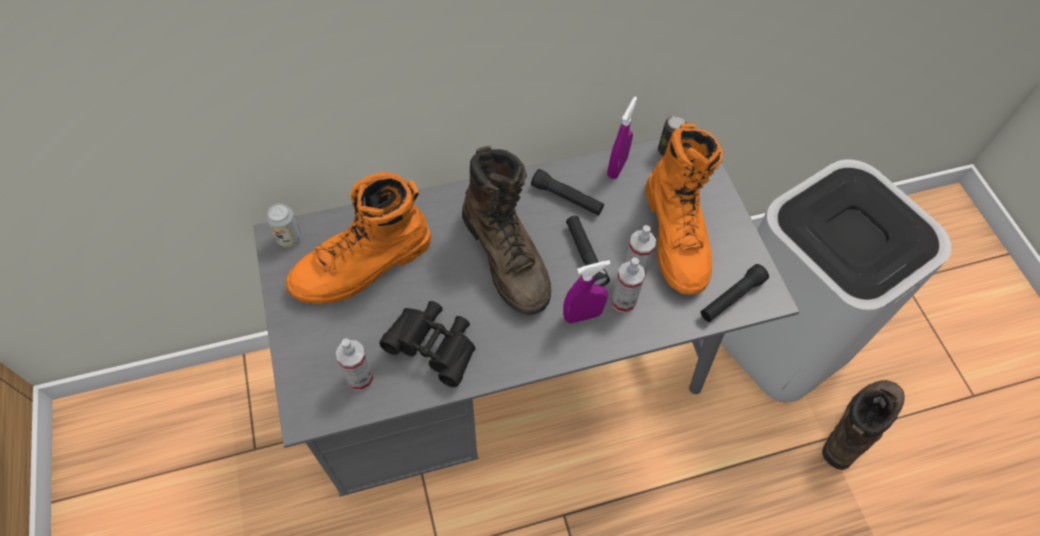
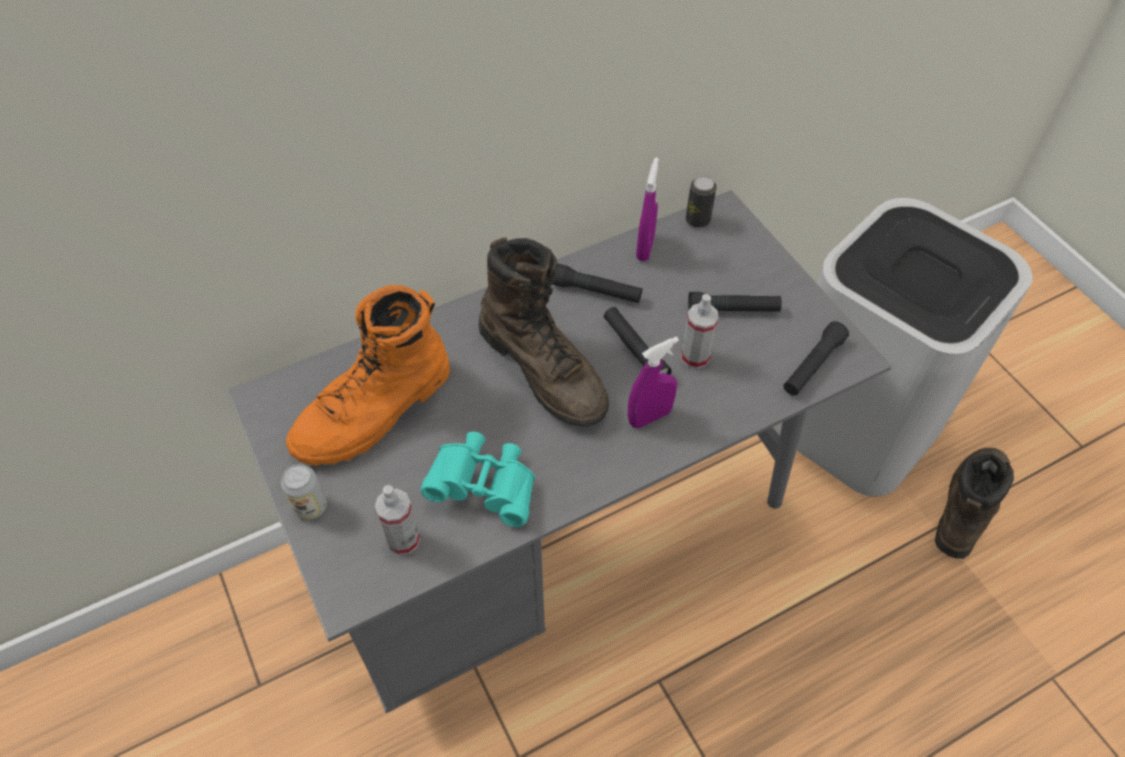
camera: 10 degrees left, 5 degrees down
can [266,203,301,247] -> can moved to [281,464,327,520]
black binoculars [379,301,476,387] -> turquoise binoculars [421,431,535,527]
spray bottle [611,257,645,313] -> none
orange boot [645,123,723,295] -> black flashlight [688,292,782,312]

